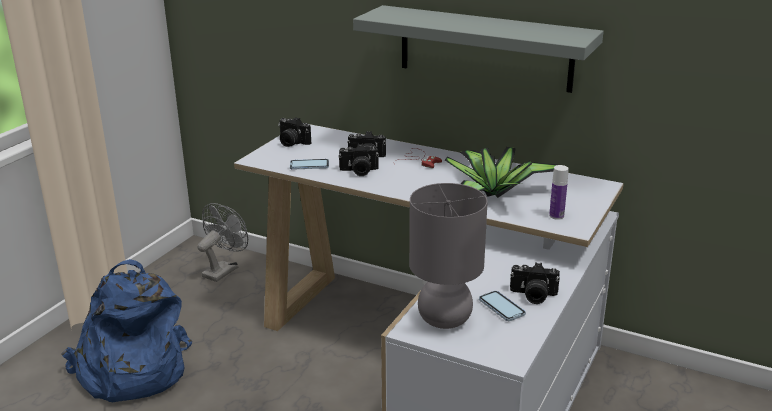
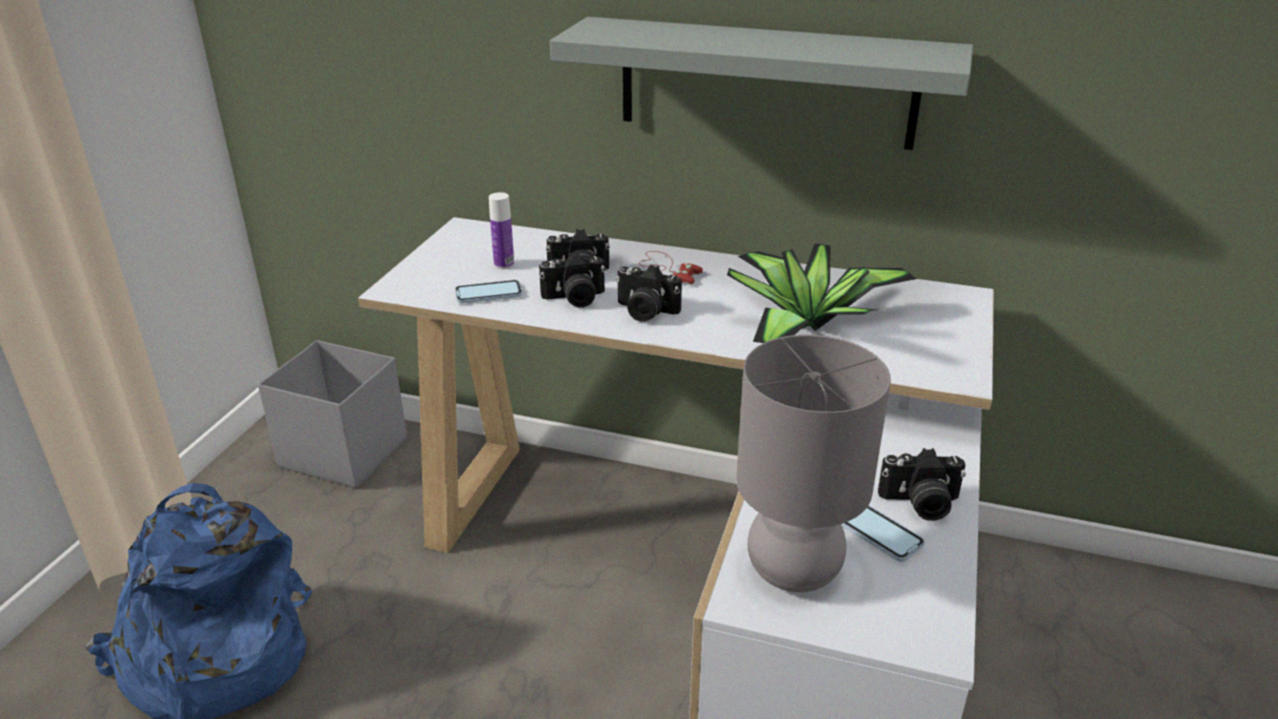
camera: 10 degrees left, 5 degrees up
grey fan [197,203,248,282] -> grey storage box [258,340,407,488]
camera [278,117,311,147] -> camera moved to [616,265,682,322]
bottle [549,165,569,220] -> bottle moved to [489,192,514,269]

